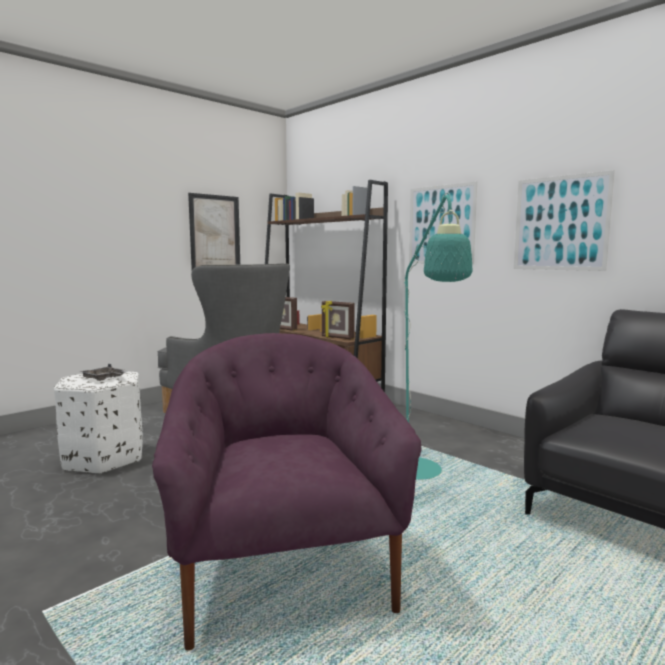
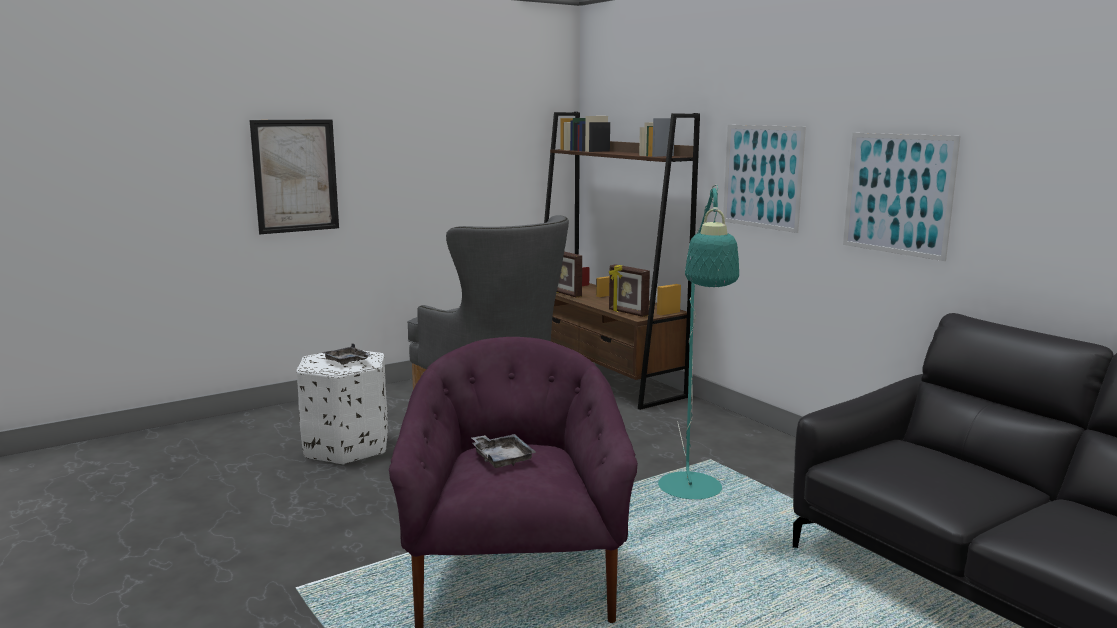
camera: 10 degrees right, 5 degrees up
picture [188,193,240,270] -> picture moved to [249,119,339,234]
none -> grey tray [472,434,536,468]

